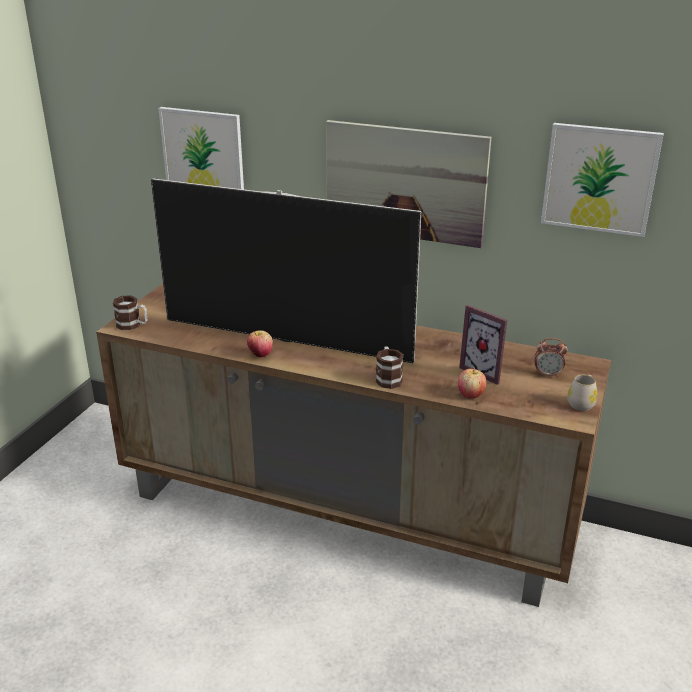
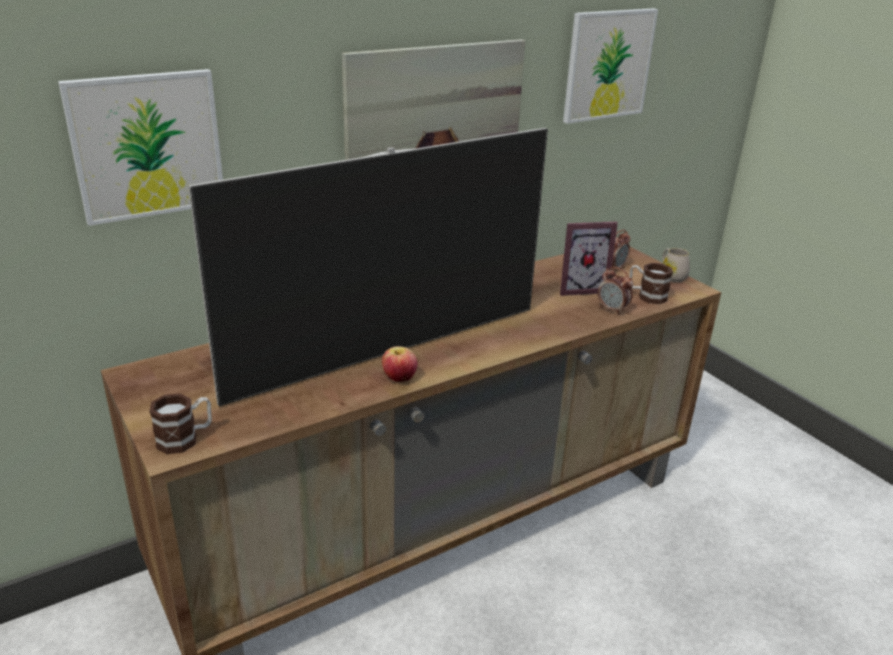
camera: 55 degrees left, 0 degrees up
mug [376,346,404,389] -> mug moved to [630,263,673,304]
apple [458,367,486,398] -> alarm clock [598,267,633,315]

